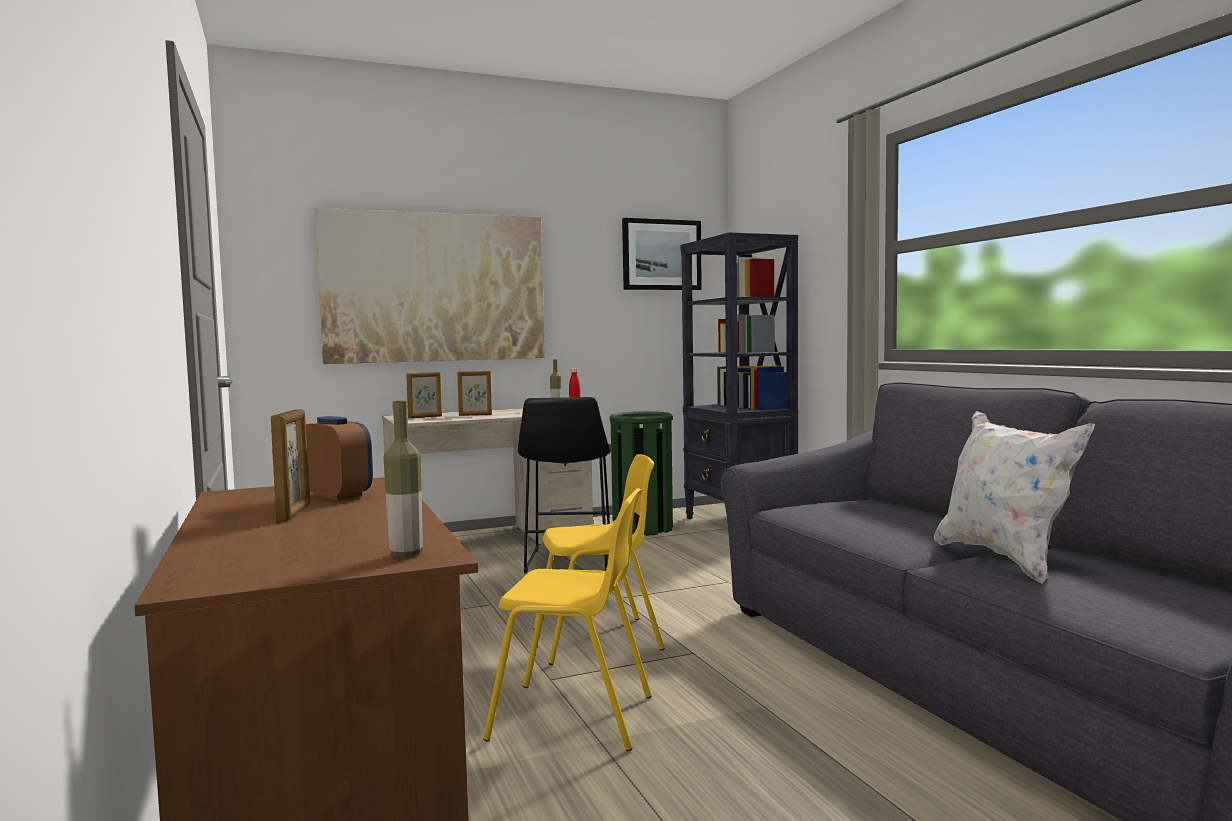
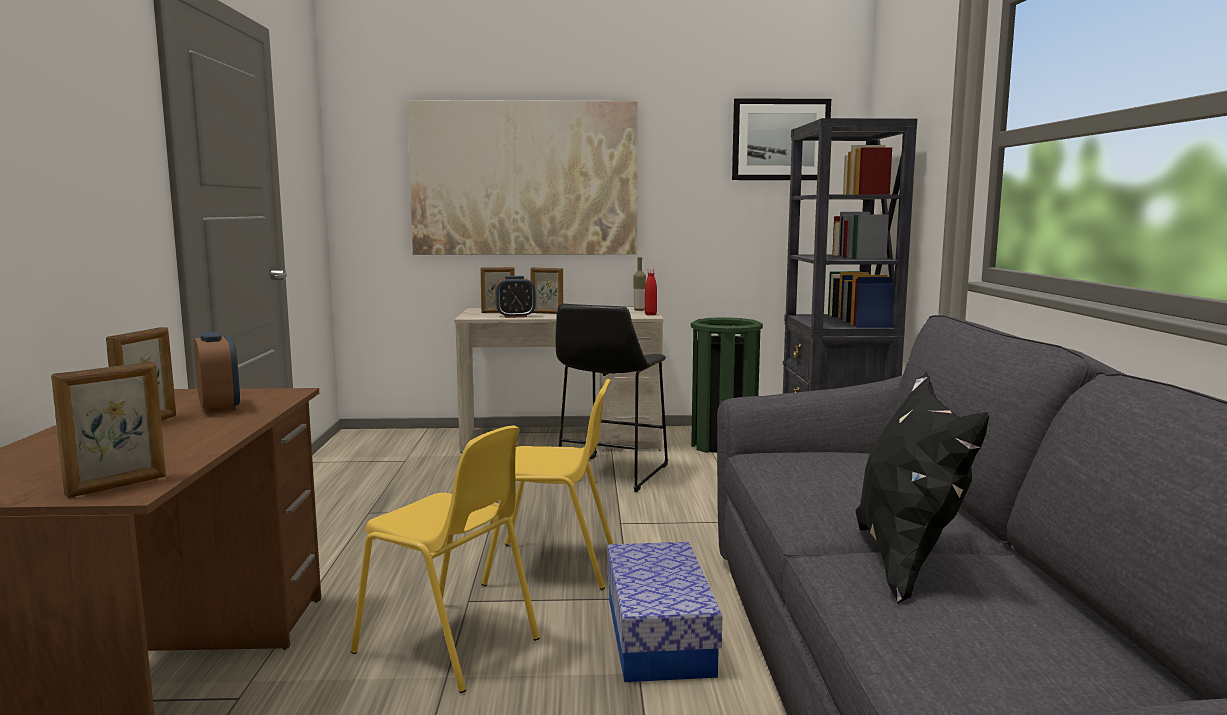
camera: 20 degrees right, 5 degrees up
bottle [383,401,423,557] -> picture frame [51,362,166,498]
white pillow [934,411,1095,584] -> black pillow [855,372,989,605]
none -> alarm clock [495,276,536,318]
none -> storage box [607,542,722,682]

